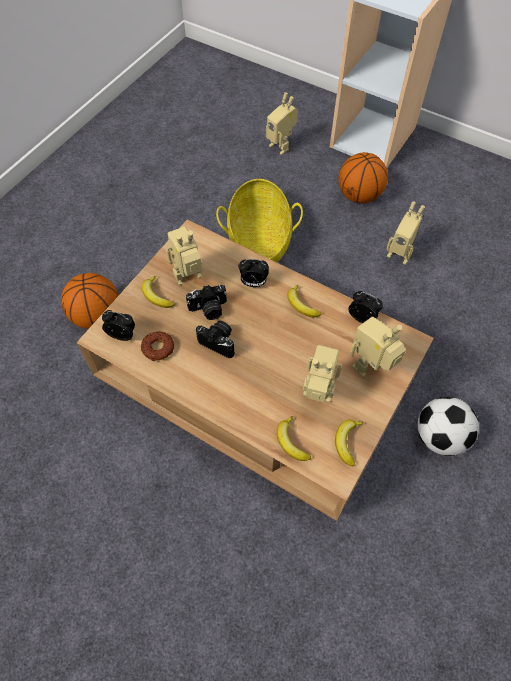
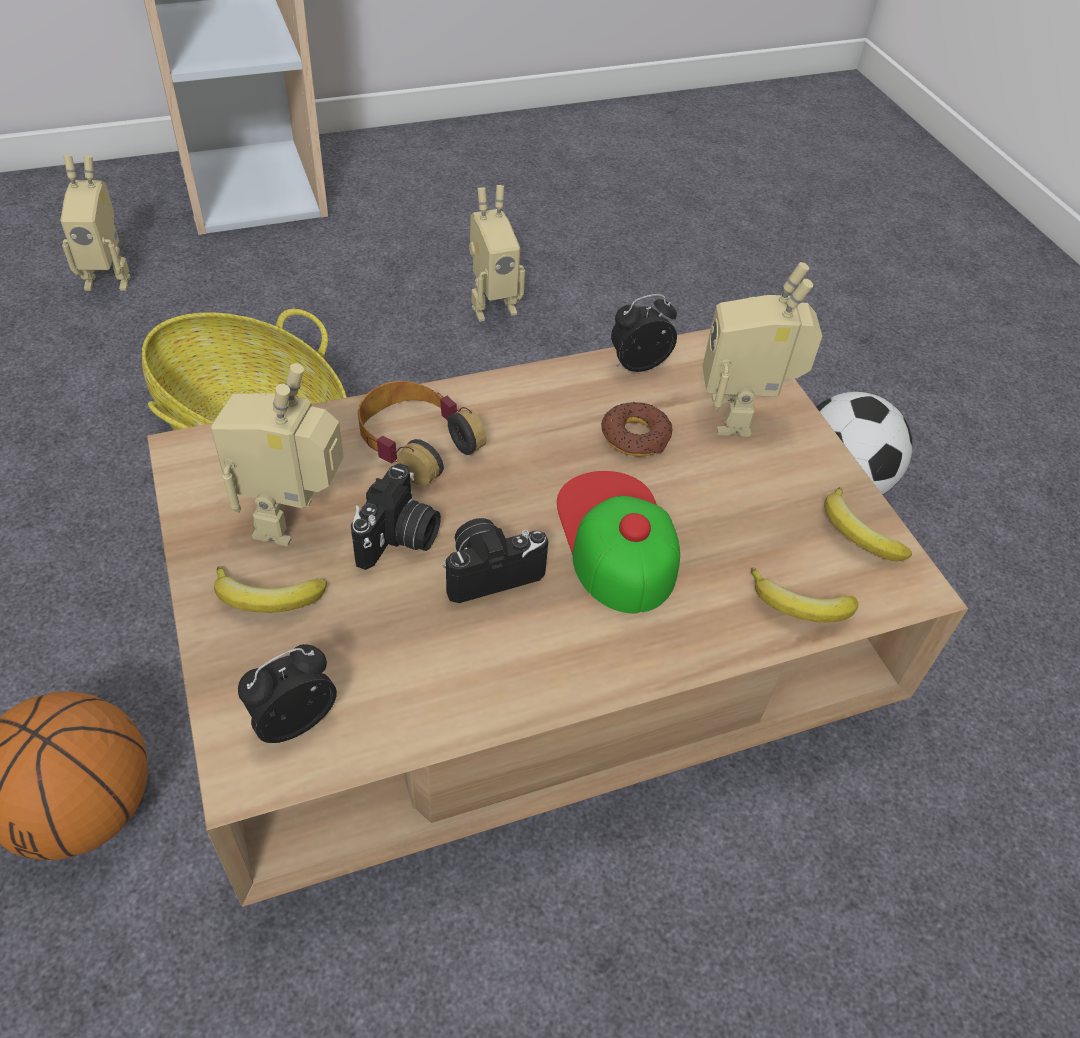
camera: 55 degrees left, 10 degrees down
donut [141,332,174,361] -> donut moved to [601,402,672,457]
alarm clock [238,259,269,287] -> headphones [358,381,487,486]
banana [287,285,321,318] -> none
toy robot [303,345,342,403] -> none
basketball [338,152,388,203] -> none
none -> cap [557,471,680,614]

